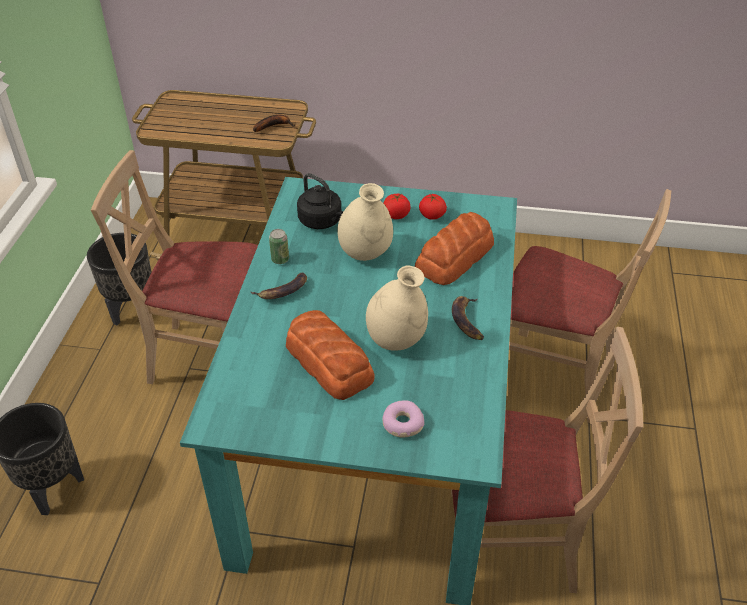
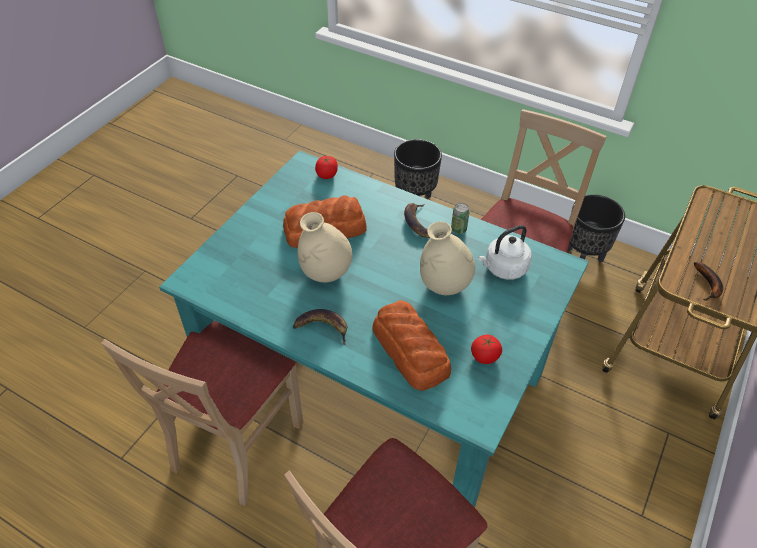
camera: 110 degrees right, 5 degrees up
black kettle [297,173,344,229] -> white kettle [478,225,532,280]
donut [382,400,424,438] -> none
tomato [383,194,411,219] -> tomato moved to [315,156,338,179]

